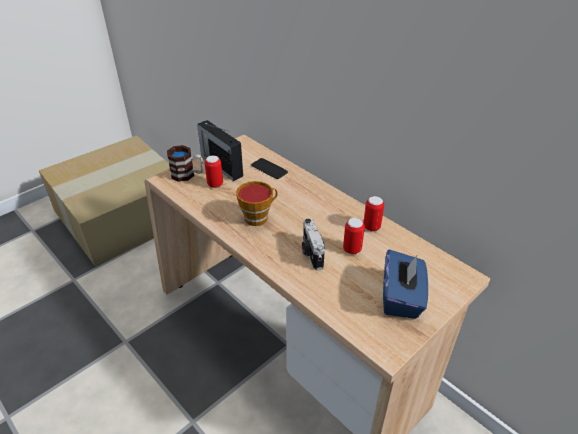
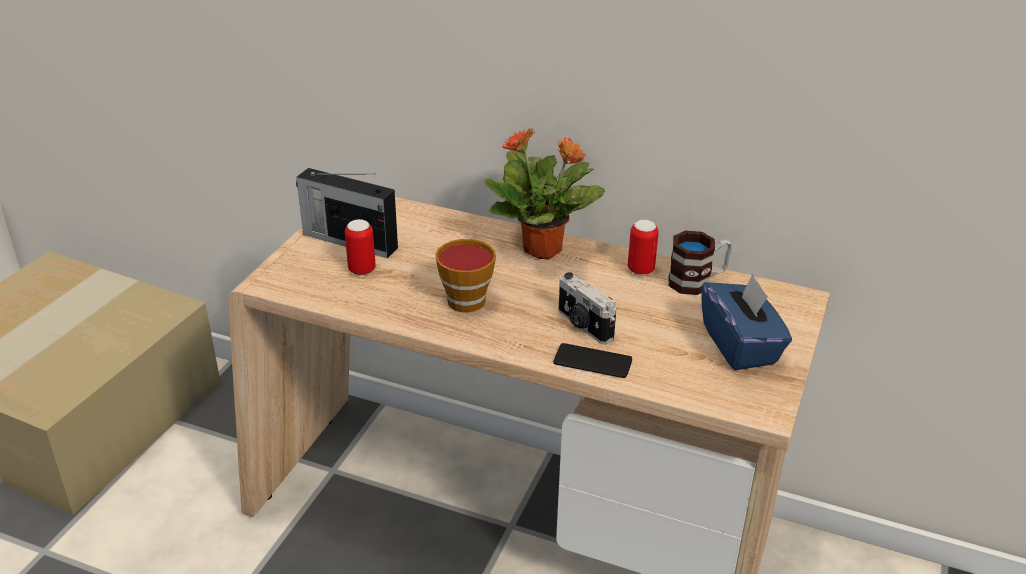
camera: 25 degrees left, 5 degrees down
mug [167,145,203,182] -> mug moved to [668,231,732,295]
phone [251,158,288,179] -> phone moved to [554,343,632,378]
can [343,218,365,254] -> none
none -> potted plant [483,128,605,259]

